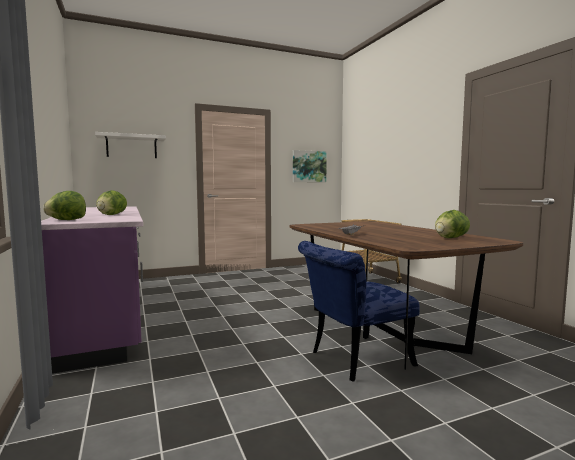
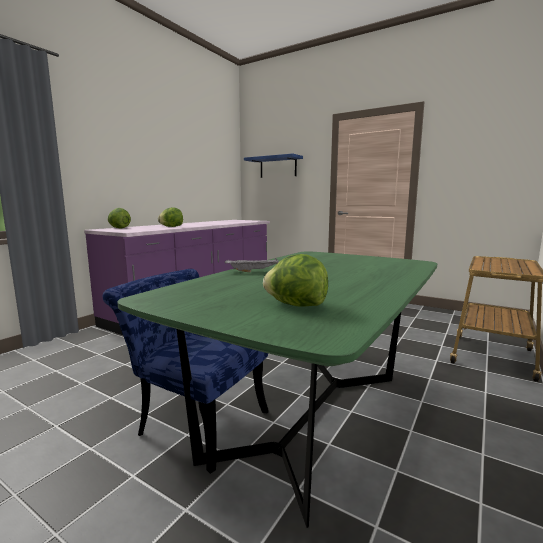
camera: 55 degrees right, 5 degrees up
white shelf [95,132,166,158] -> blue shelf [244,153,303,178]
brown dining table [290,221,523,370] -> green dining table [118,252,437,528]
picture [293,150,327,182] -> none

